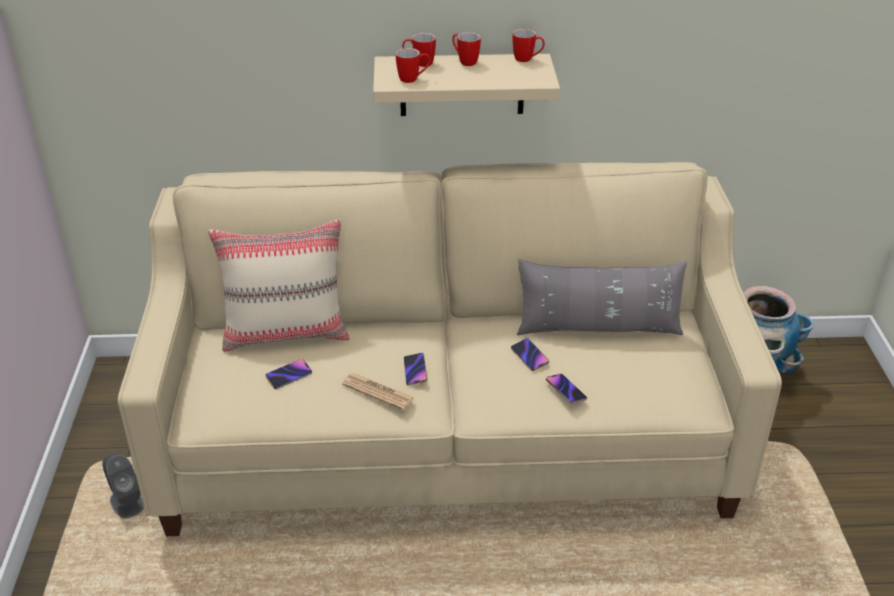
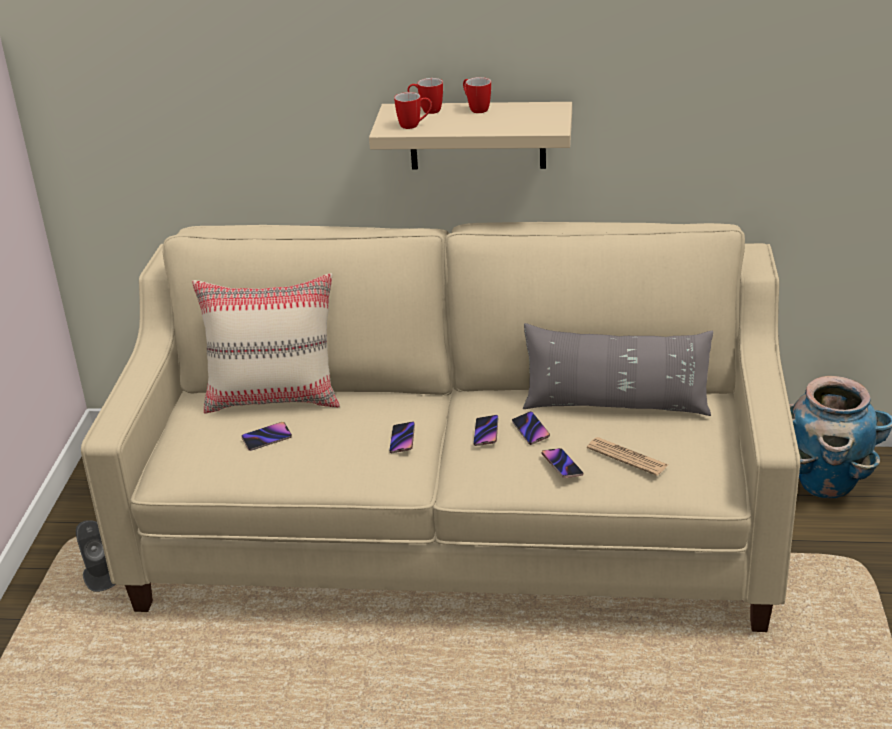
camera: 10 degrees right, 5 degrees down
newspaper [342,373,415,410] -> newspaper moved to [587,437,668,476]
mug [512,29,545,62] -> none
none -> phone [473,415,498,446]

